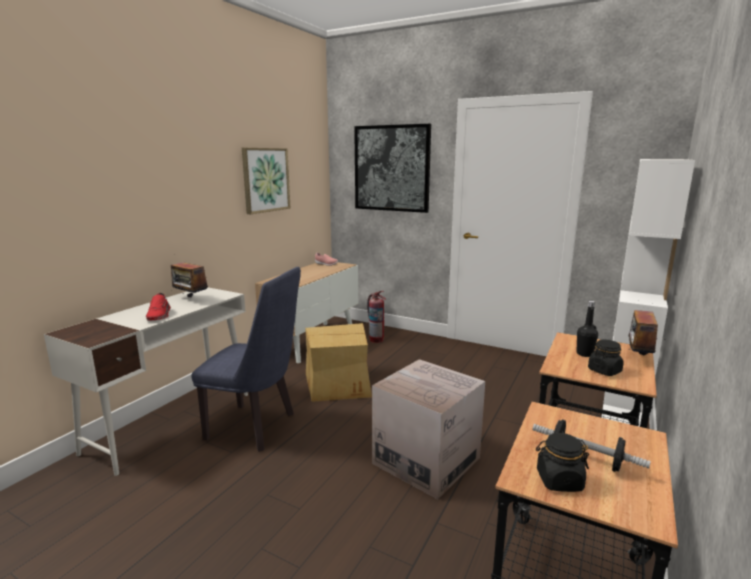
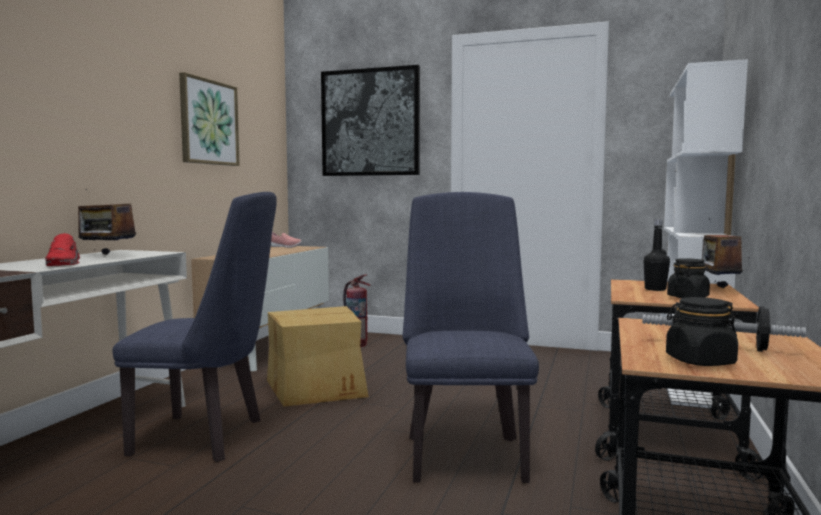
camera: 10 degrees left, 10 degrees down
cardboard box [372,359,485,499] -> blue chair [402,192,539,483]

